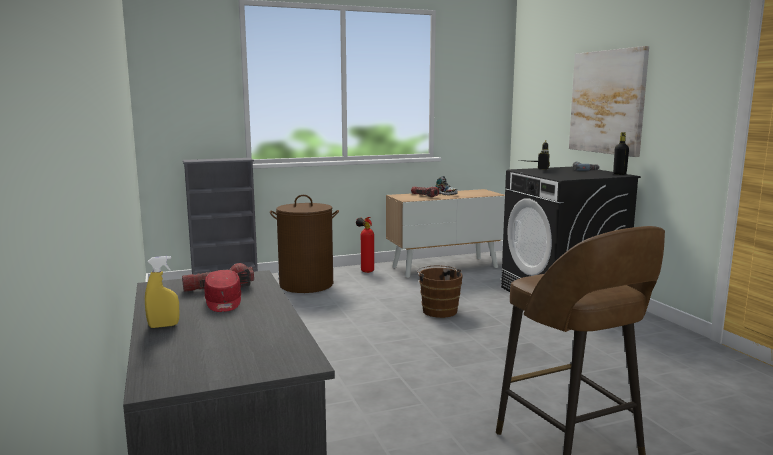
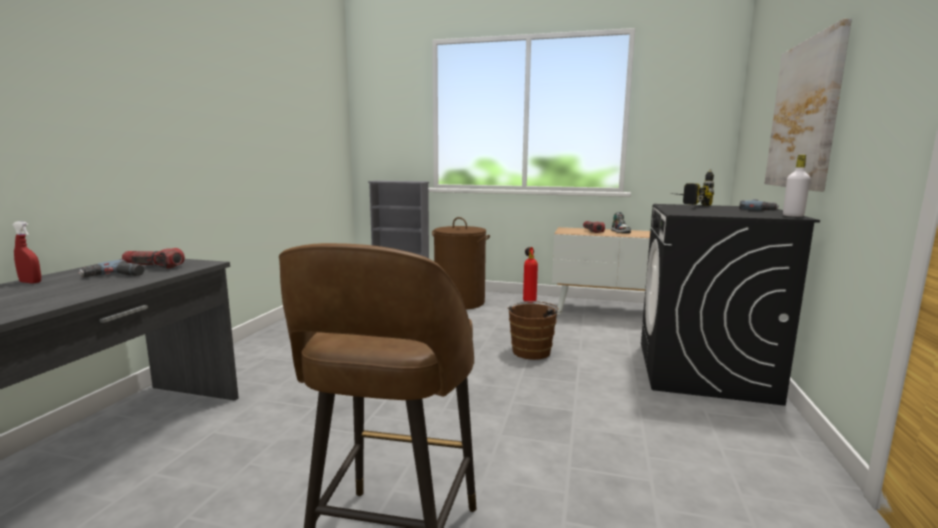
camera: 35 degrees right, 0 degrees up
yellow spray bottle [145,256,179,328] -> red spray bottle [12,222,41,284]
red cap [204,270,241,312] -> power drill [78,259,144,277]
black bottle [613,132,629,175] -> white bottle [783,155,811,217]

